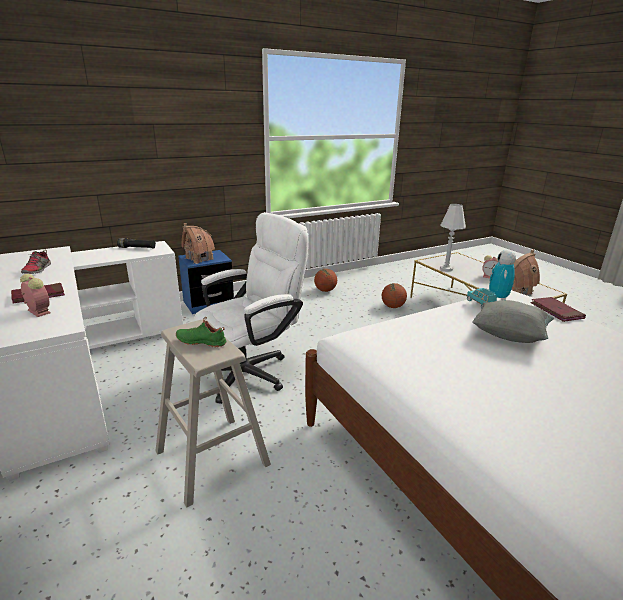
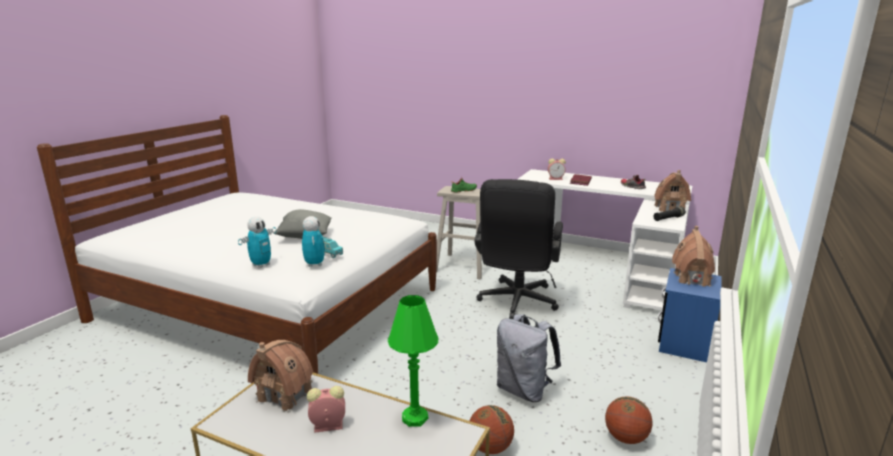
camera: 145 degrees right, 5 degrees down
white office chair [193,212,309,404] -> black office chair [475,179,563,319]
white table lamp [440,204,466,272] -> green table lamp [388,295,438,427]
red book [530,297,586,322] -> toy robot [238,217,276,268]
none -> grey backpack [497,314,561,402]
none -> toy house [654,170,691,213]

